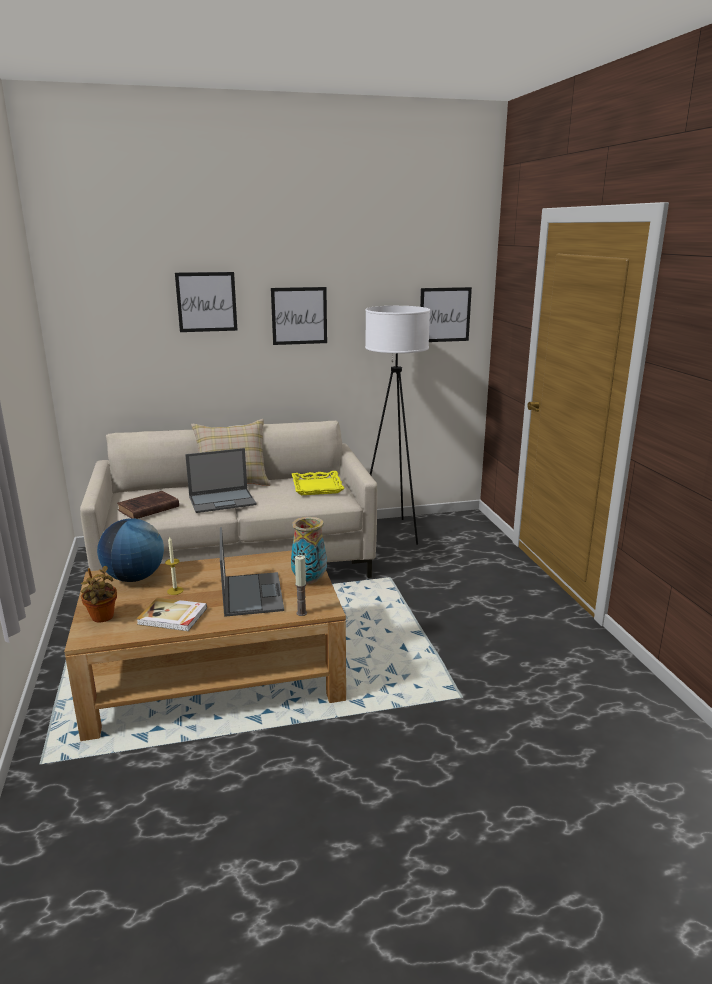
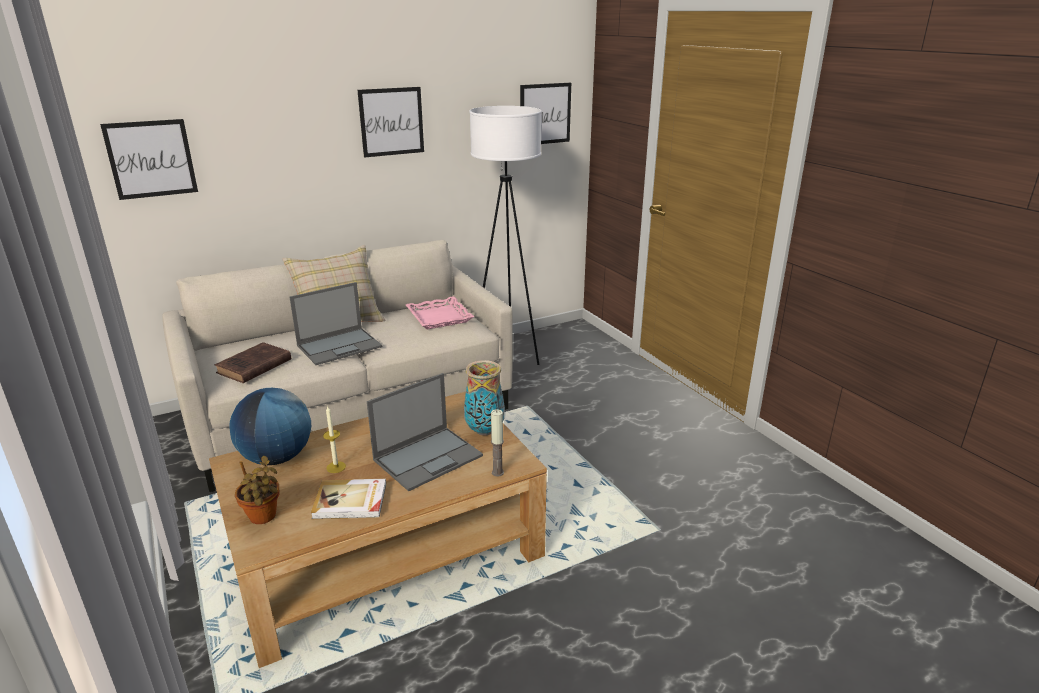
camera: 15 degrees left, 5 degrees up
picture [175,272,238,332] -> picture moved to [100,119,198,200]
laptop [220,527,284,617] -> laptop turned 75 degrees clockwise [367,373,483,491]
yellow tray [292,471,345,495] -> pink tray [406,296,474,329]

